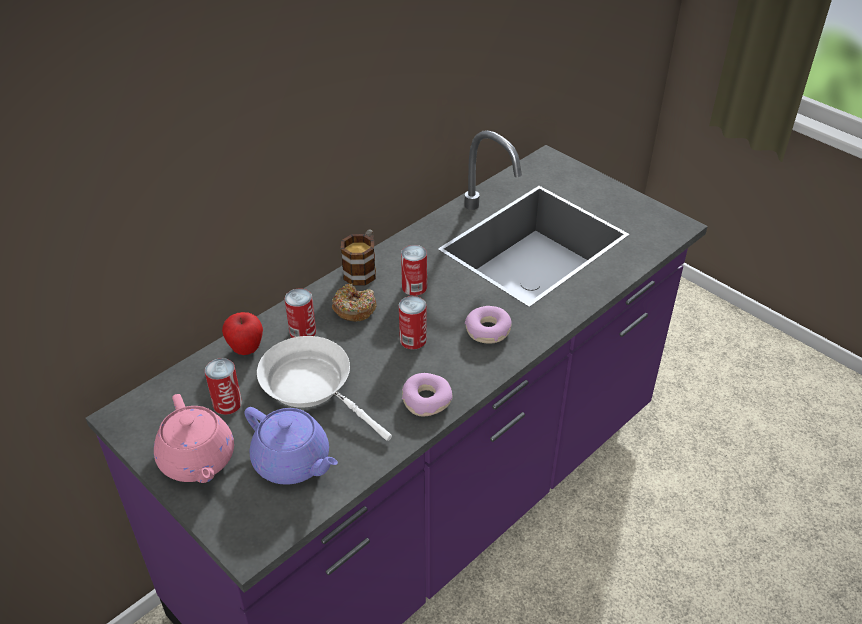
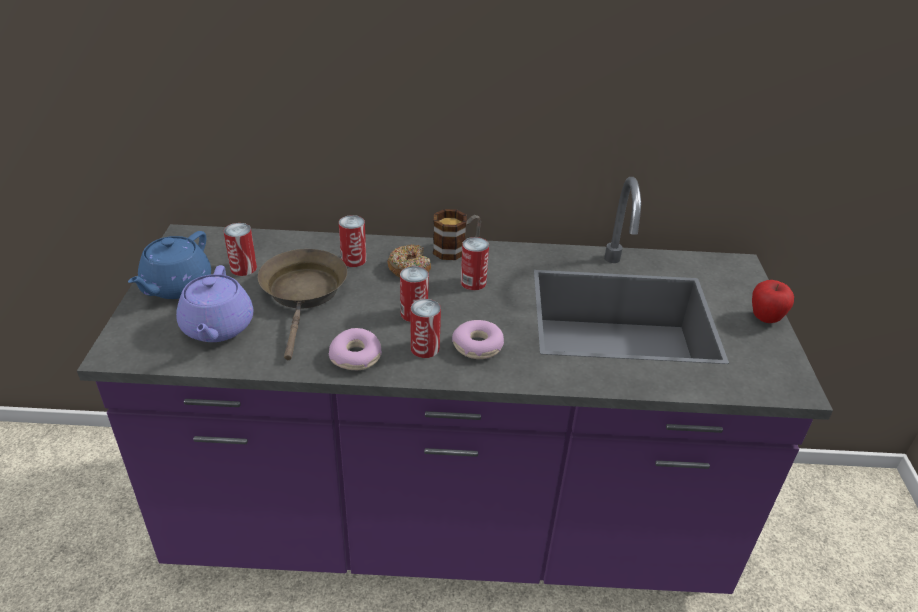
camera: 45 degrees right, 5 degrees down
pink teapot [154,394,234,483] -> blue teapot [128,231,211,299]
apple [222,312,263,355] -> apple moved to [752,280,794,323]
white frying pan [257,336,392,441] -> brown frying pan [257,249,347,360]
none -> can [411,299,441,358]

